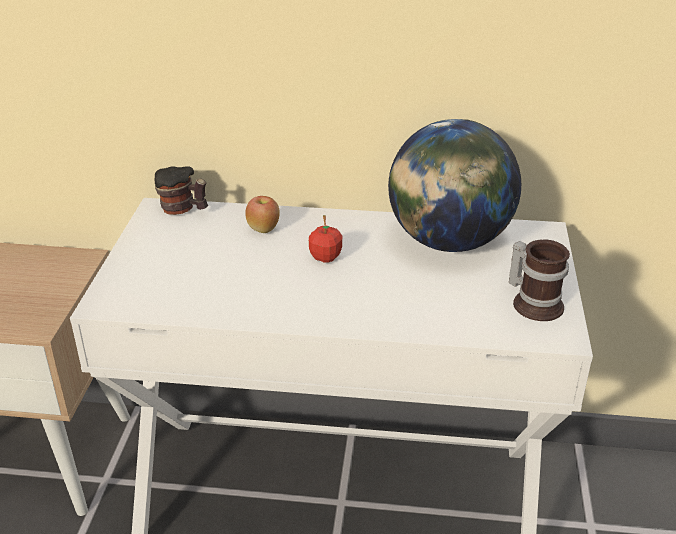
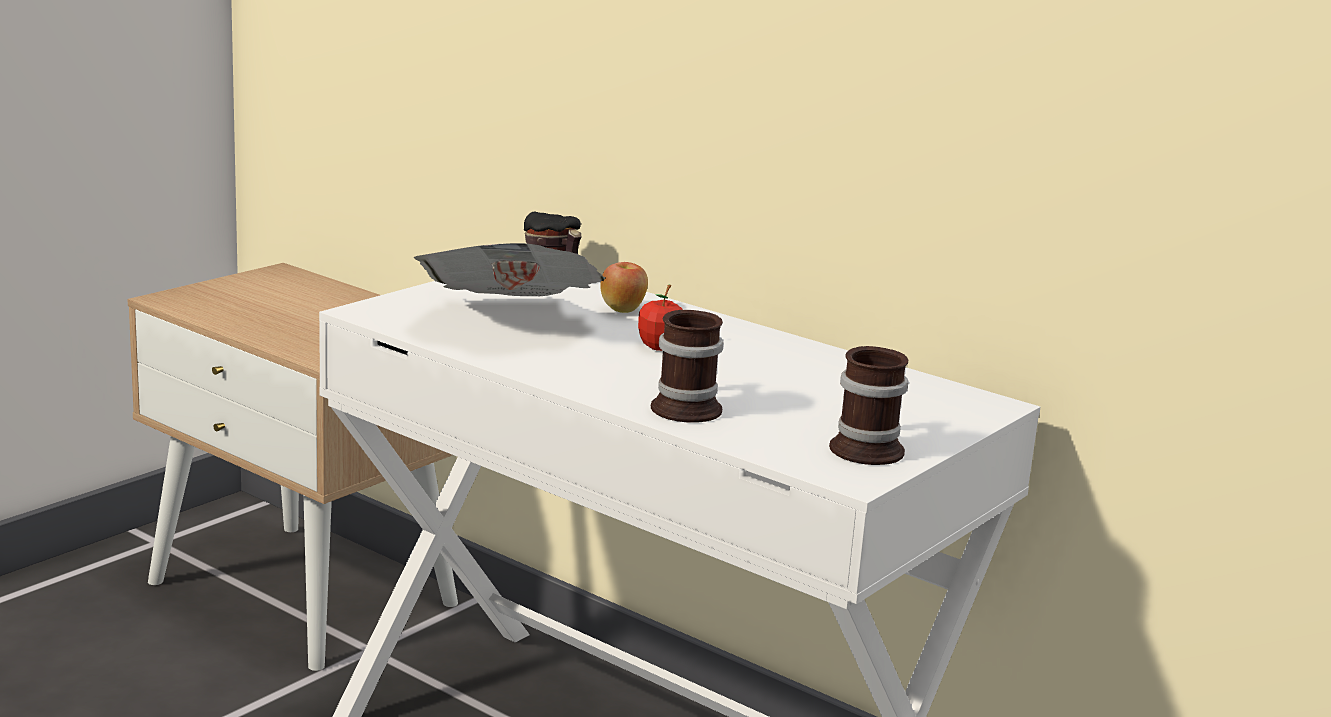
camera: 30 degrees right, 15 degrees down
globe [388,119,521,252] -> none
none -> newspaper [414,243,605,296]
none -> mug [651,310,723,423]

